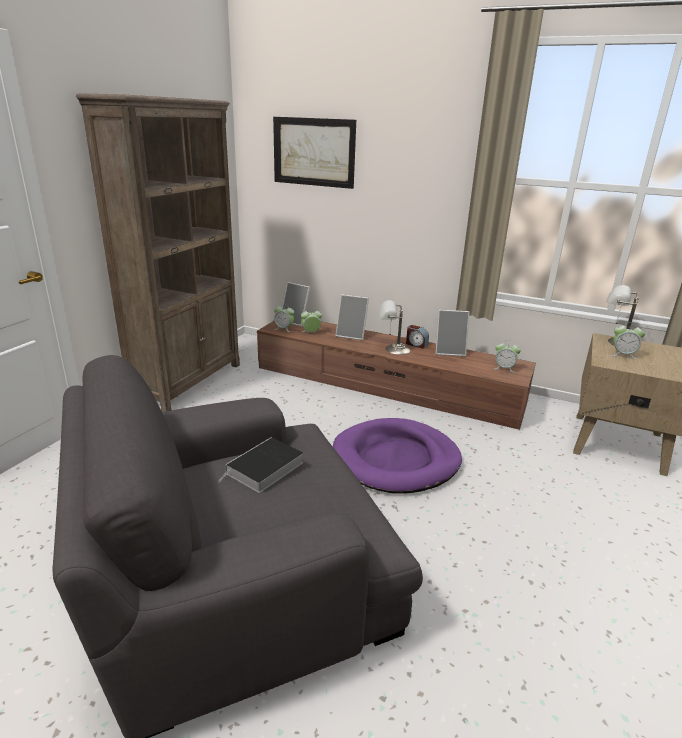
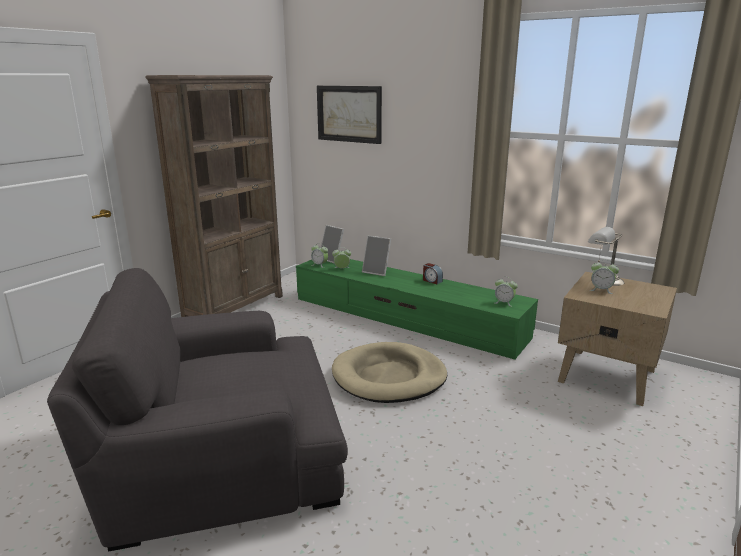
camera: 10 degrees right, 5 degrees down
book [219,437,303,493] -> none
brown tv stand [257,321,536,430] -> green tv stand [296,259,538,359]
purple dog bed [333,418,462,494] -> beige dog bed [332,342,447,403]
white table lamp [379,300,411,355] -> none
picture frame [435,310,470,357] -> none

